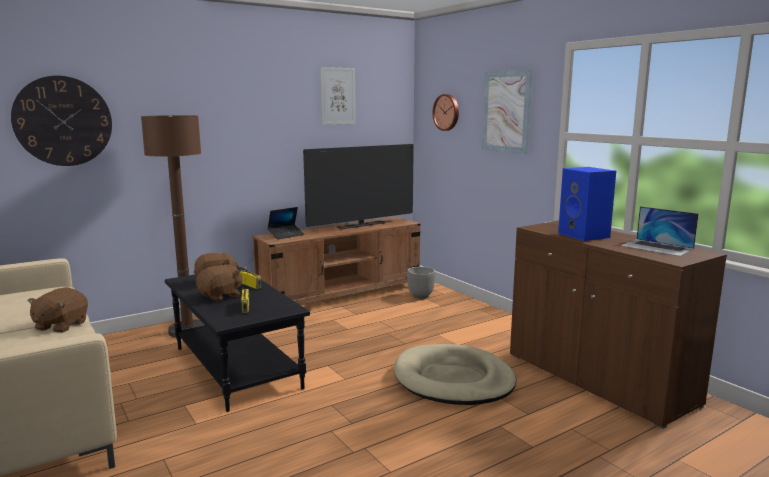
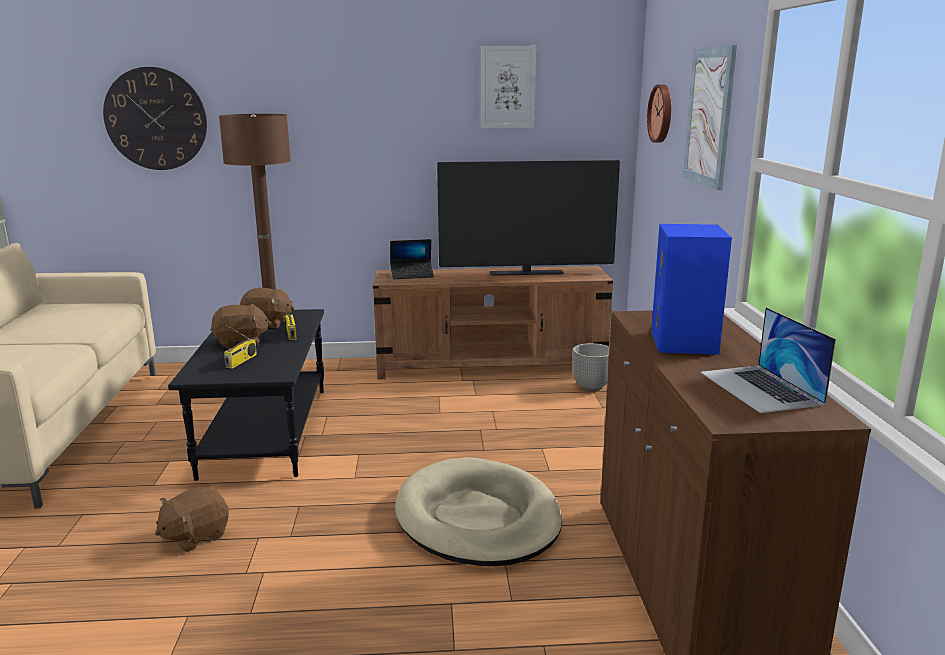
camera: 30 degrees right, 5 degrees up
brown plush toy [28,287,88,333] -> brown plush toy moved to [155,487,229,552]

